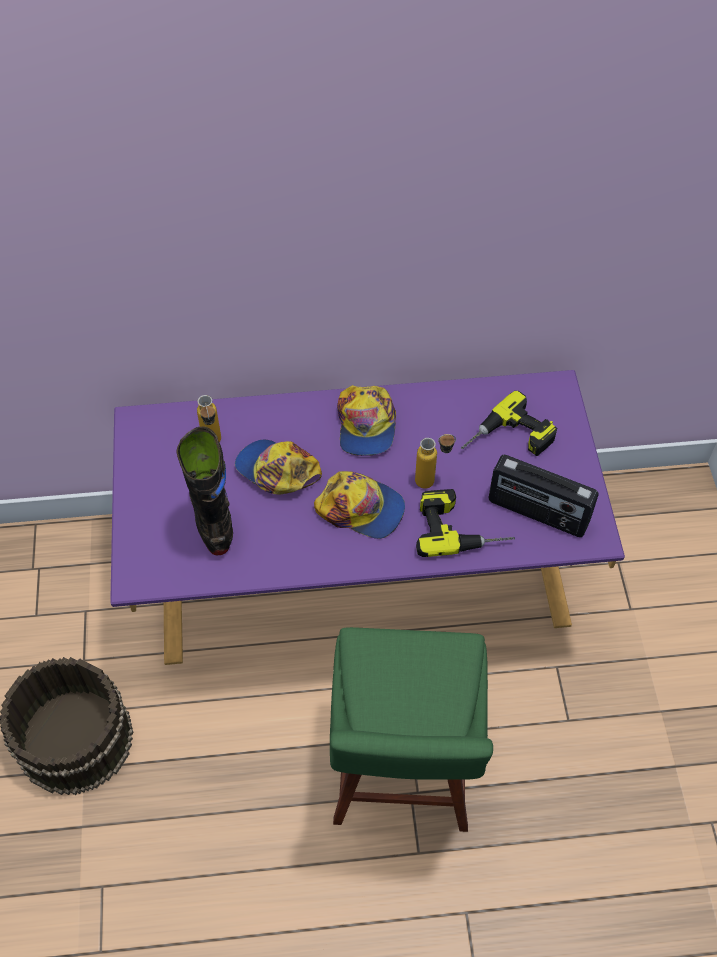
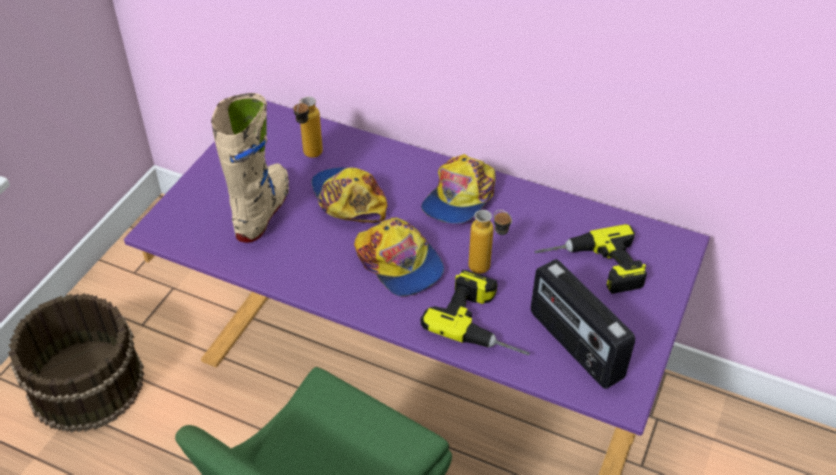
camera: 30 degrees right, 10 degrees down
black boot [176,427,233,556] -> beige boot [211,93,289,243]

